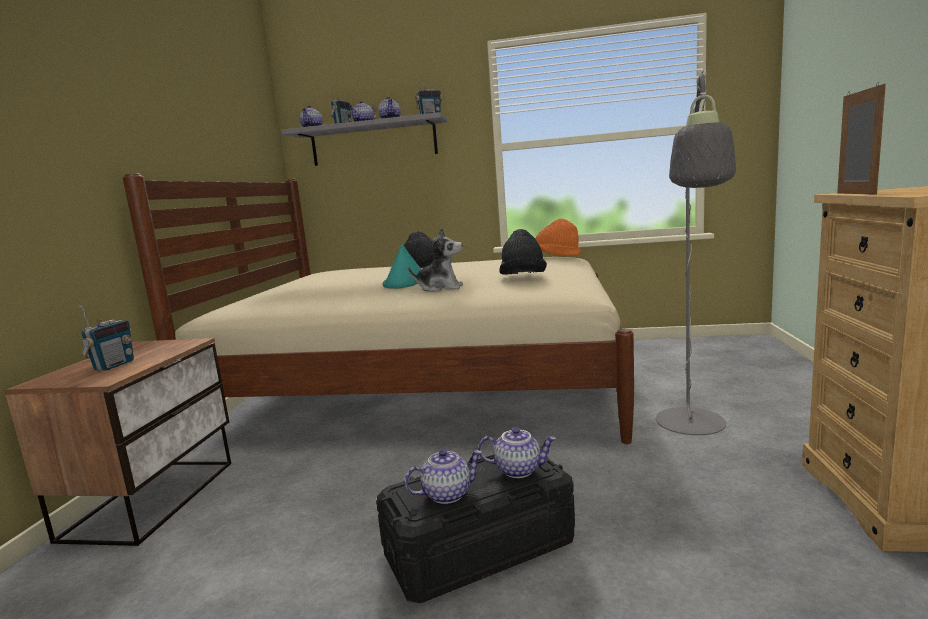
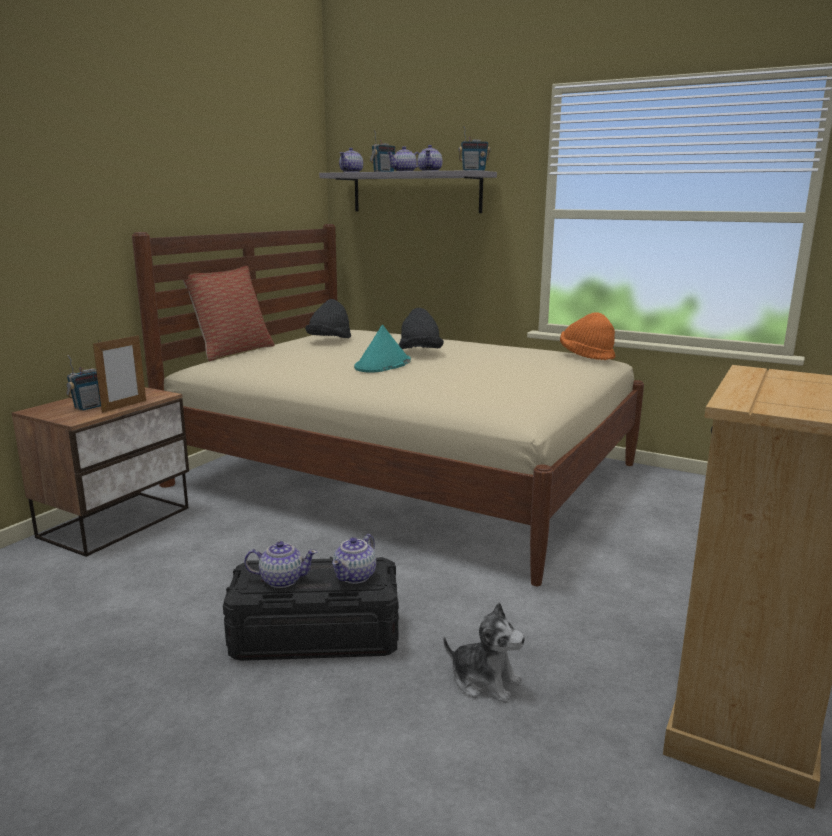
camera: 20 degrees right, 5 degrees up
plush toy [408,228,463,292] -> plush toy moved to [443,602,525,703]
teapot [478,427,556,478] -> teapot turned 90 degrees clockwise [332,534,376,584]
black hat [499,229,547,275] -> black hat moved to [305,299,351,338]
grey floor lamp [656,70,736,435] -> none
picture frame [837,82,886,195] -> picture frame moved to [93,334,146,413]
none -> pillow [183,266,274,361]

